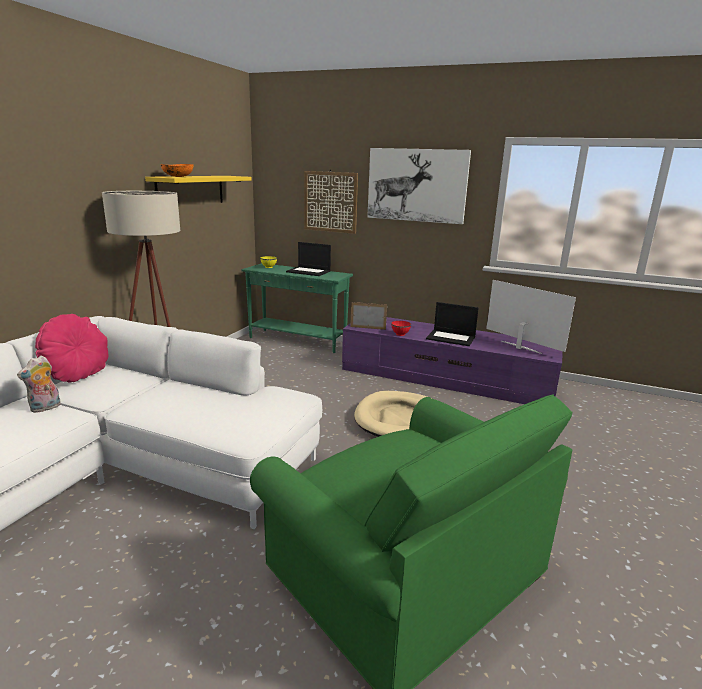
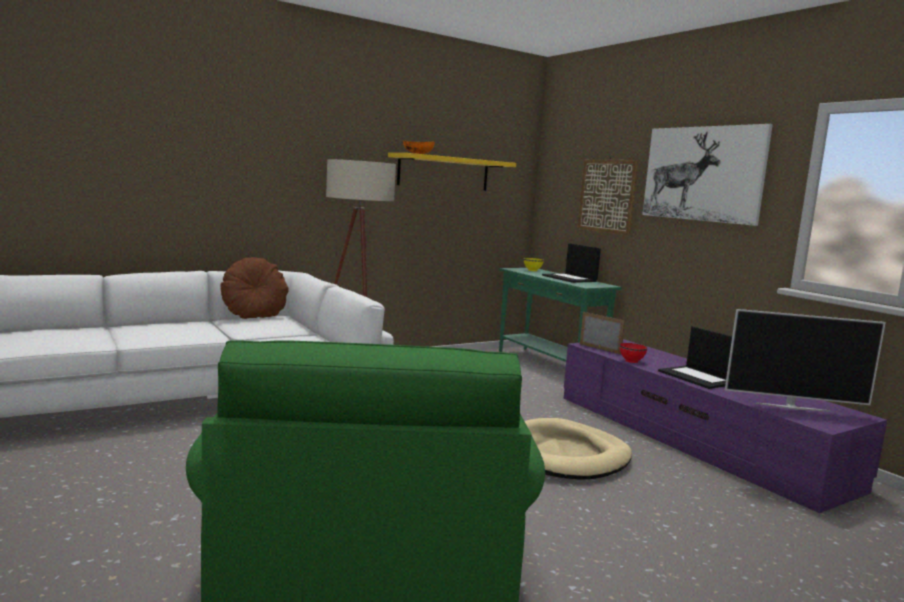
camera: 35 degrees right, 10 degrees down
plush toy [17,356,61,413] -> none
pink pillow [35,314,108,382] -> brown pillow [221,257,289,319]
television [486,280,576,354] -> television turned 105 degrees clockwise [725,309,886,412]

